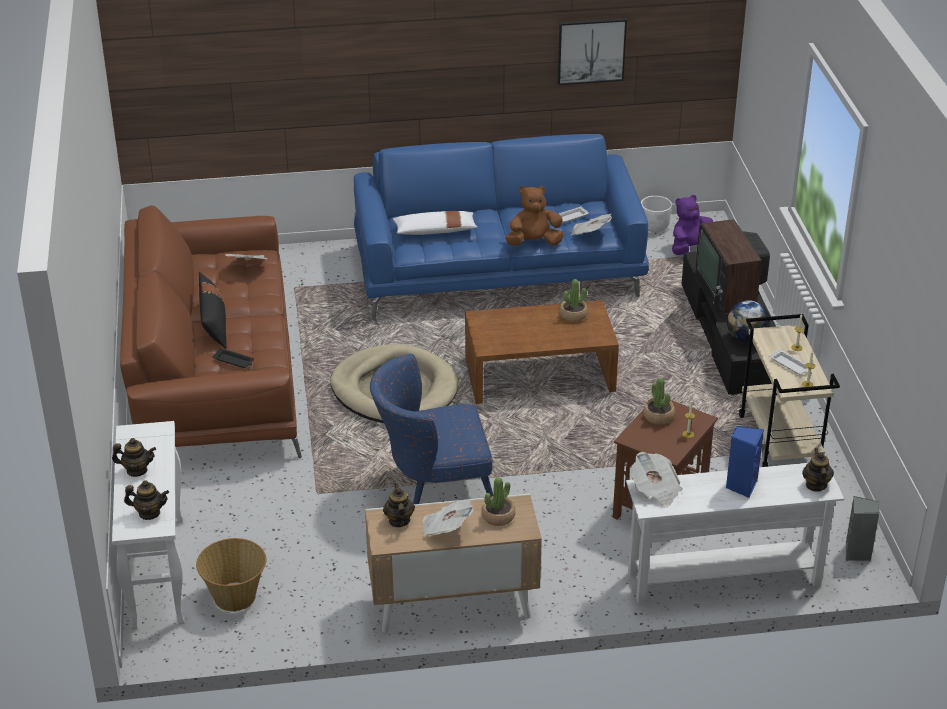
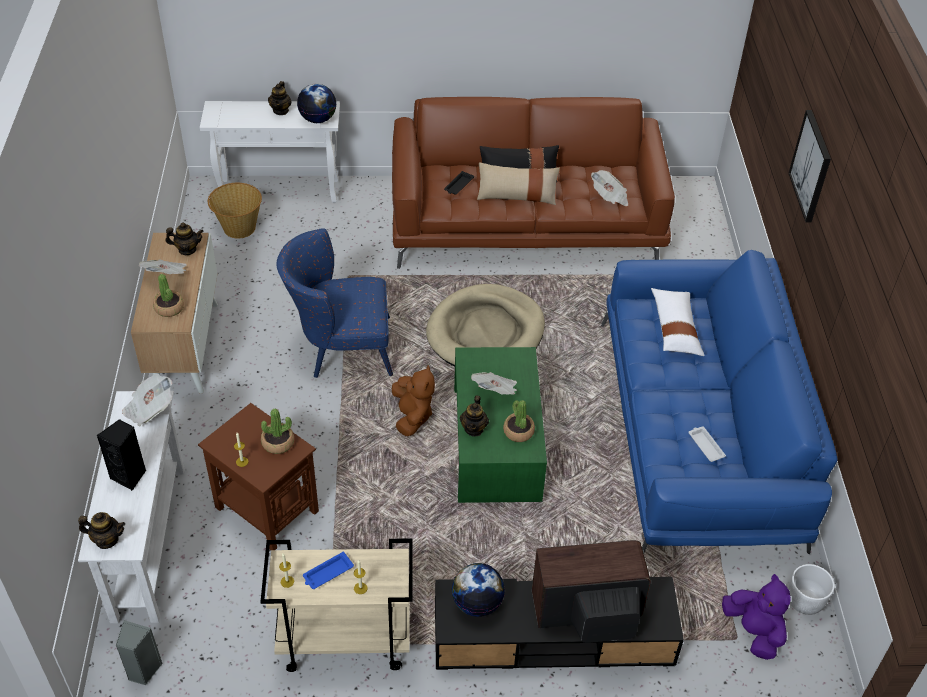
camera: 95 degrees right, 10 degrees up
teapot [124,480,169,520] -> teapot moved to [460,395,489,437]
blue armchair [370,354,494,504] -> blue armchair turned 90 degrees counterclockwise [276,228,393,378]
brown coffee table [465,300,619,404] -> green coffee table [454,347,547,503]
brown plush toy [505,186,564,246] -> brown plush toy moved to [392,365,435,436]
picture [558,18,627,85] -> picture moved to [789,110,831,223]
newspaper [571,214,612,235] -> newspaper moved to [471,372,517,395]
blue speaker [726,426,764,498] -> black speaker [97,419,146,491]
white tray [770,349,808,375] -> blue tray [303,552,354,589]
none -> globe [297,84,336,123]
none -> beige pillow [477,162,560,205]

